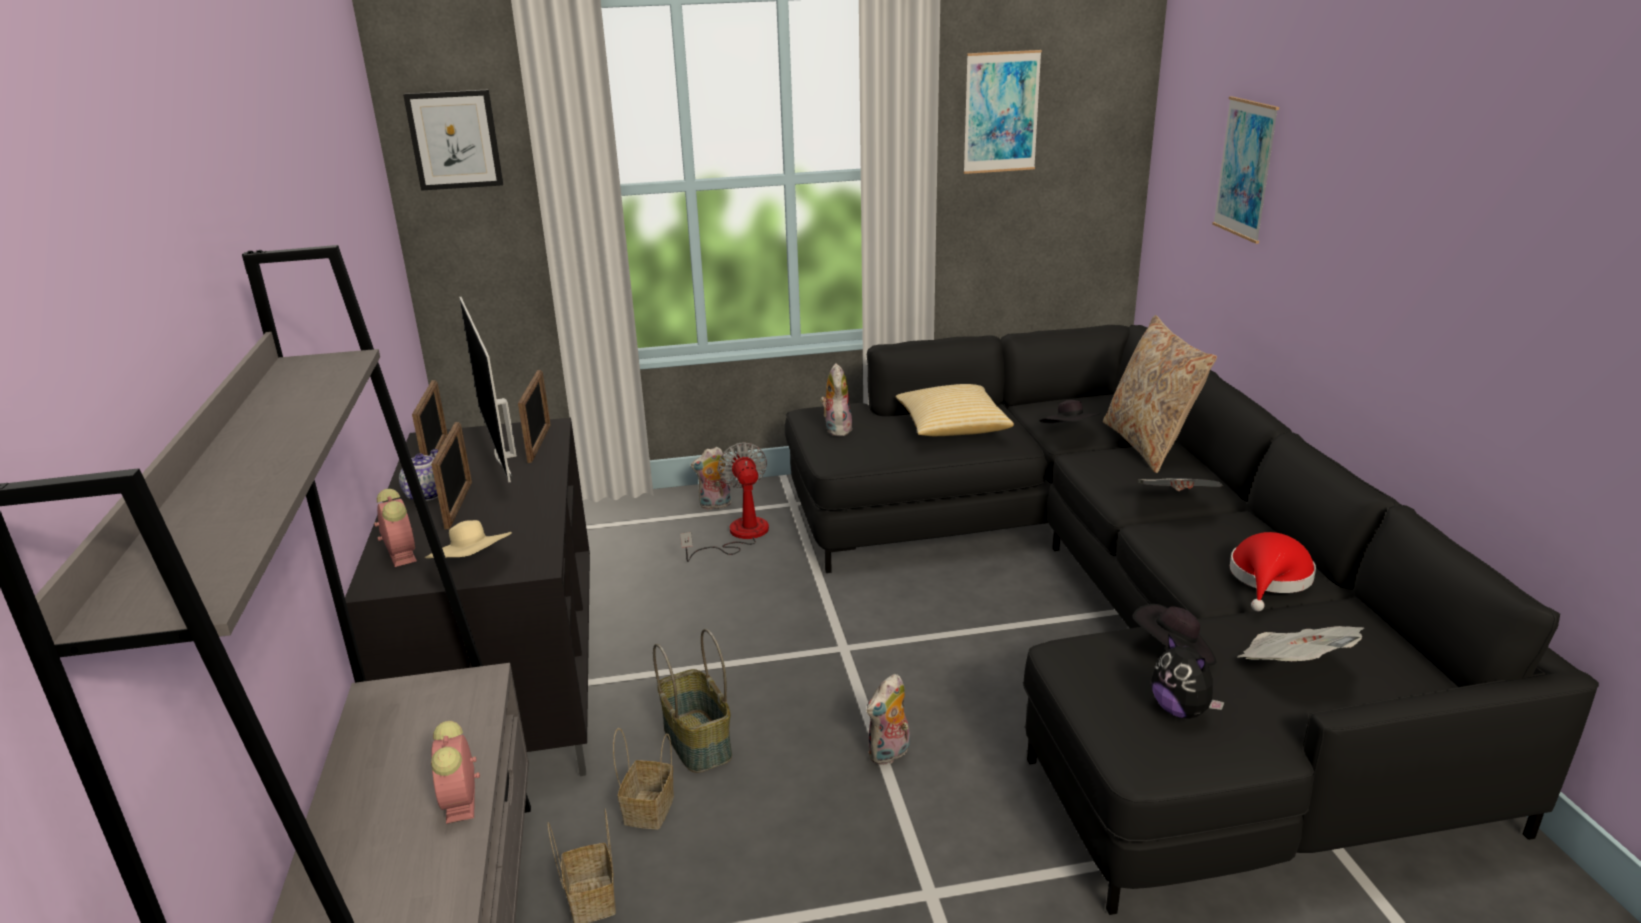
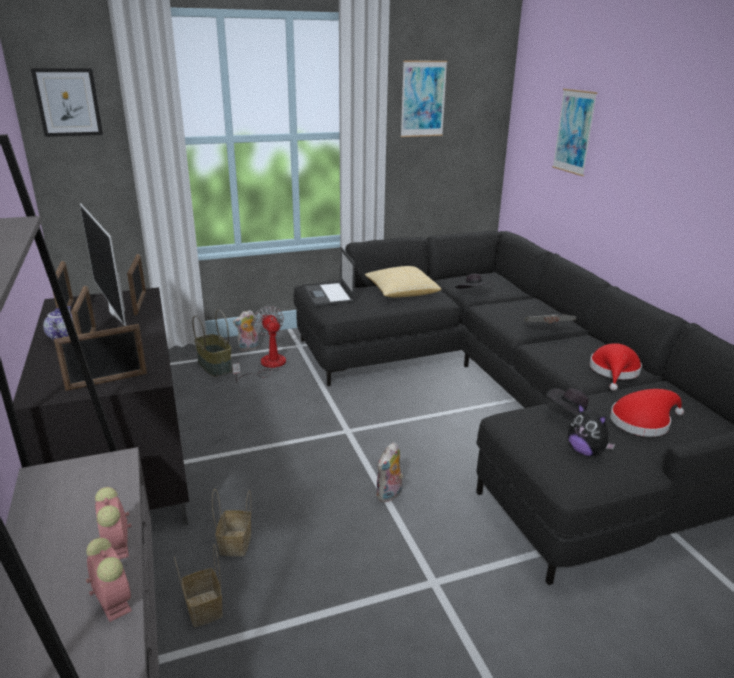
camera: 10 degrees left, 0 degrees up
alarm clock [374,489,417,567] -> alarm clock moved to [86,537,132,622]
beige hat [424,520,512,558] -> picture frame [54,324,147,391]
basket [653,629,732,773] -> basket moved to [192,310,232,377]
plush toy [820,363,852,436] -> laptop [304,247,355,306]
beige pillow [1103,315,1217,473] -> none
newspaper [1237,626,1364,661] -> red hat [610,389,684,437]

